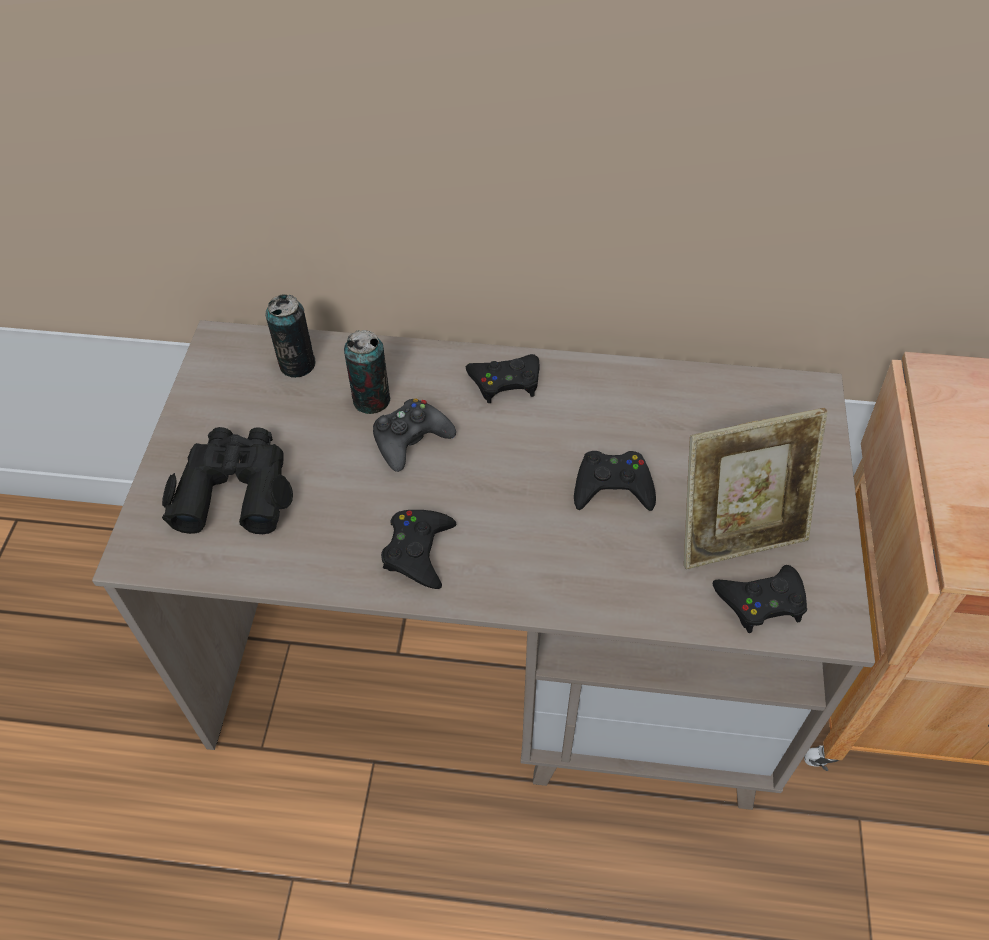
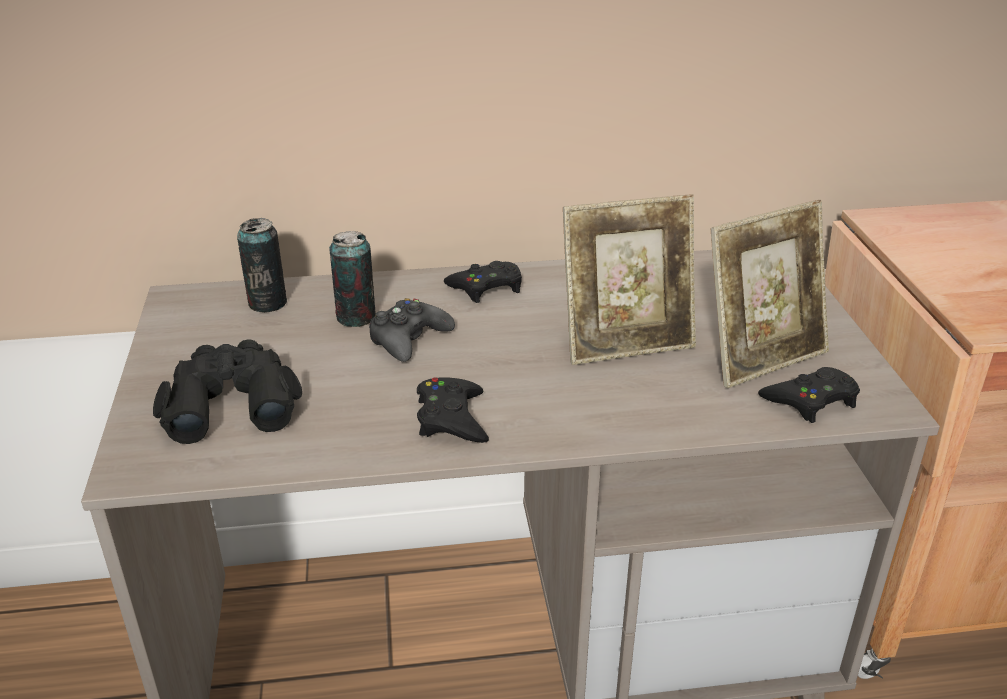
camera: 15 degrees left, 20 degrees down
black game controller [574,451,656,511] -> picture frame [563,194,696,365]

